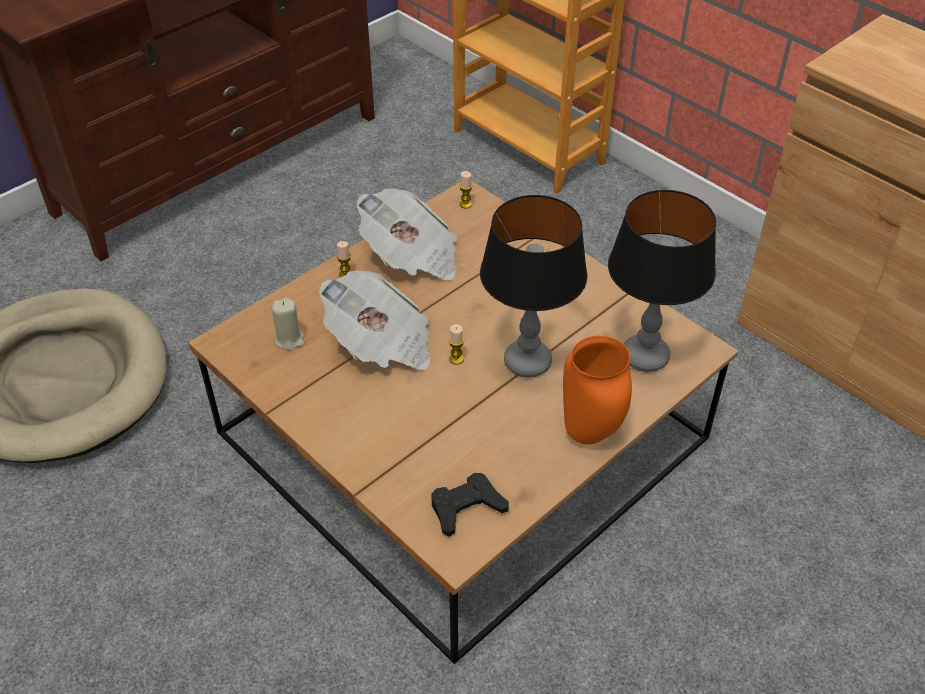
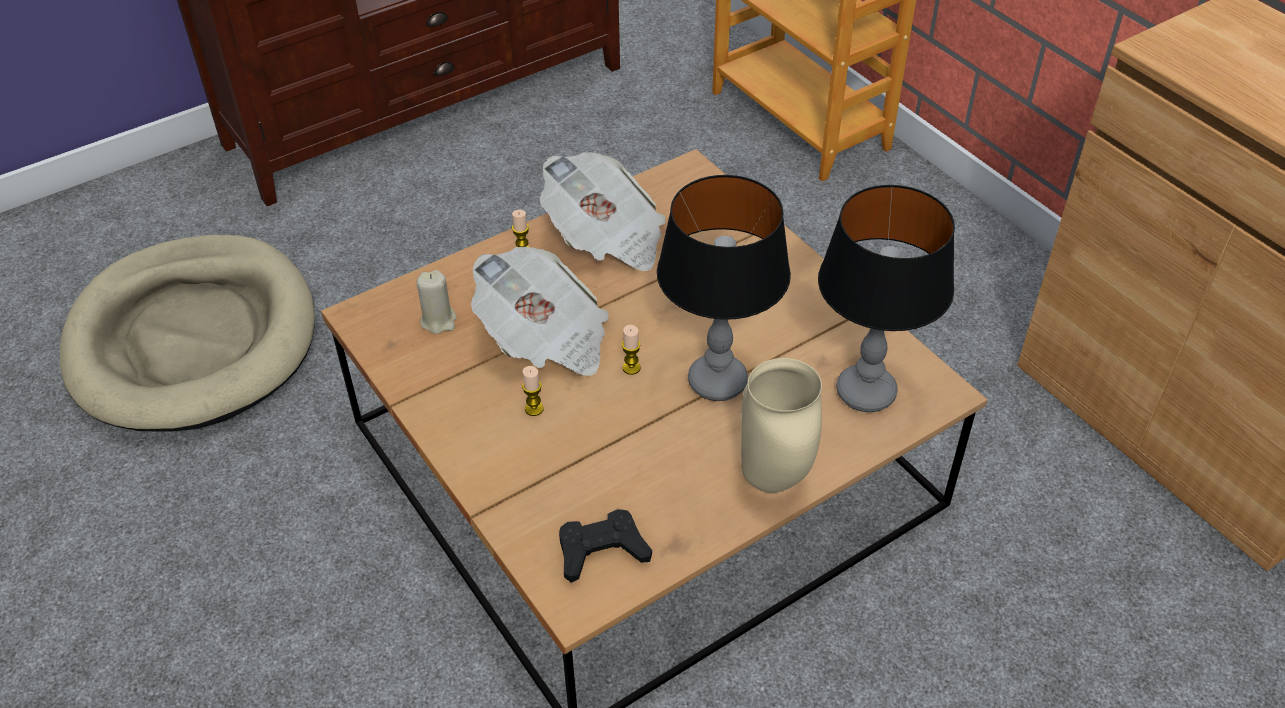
camera: 10 degrees right, 0 degrees up
candle [459,171,473,209] -> candle moved to [522,366,544,416]
orange vase [563,336,632,445] -> beige vase [741,358,822,493]

